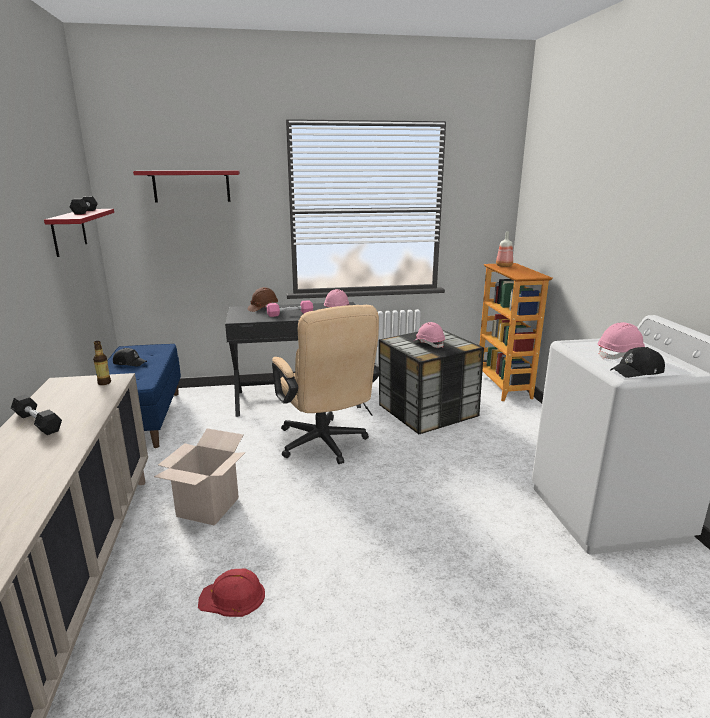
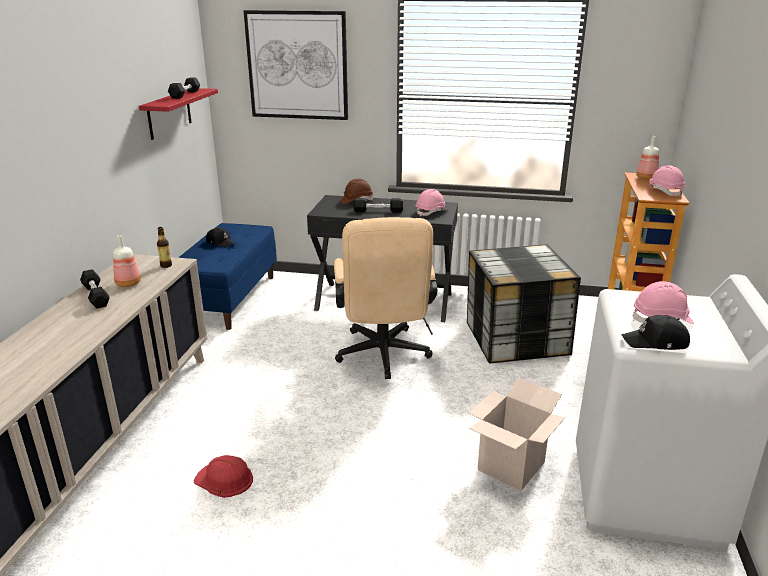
camera: 20 degrees right, 5 degrees up
red shelf [133,170,240,203] -> picture [244,10,348,120]
cardboard box [154,428,246,526] -> cardboard box moved to [469,378,565,491]
pink dumbbell [267,300,313,317] -> black dumbbell [354,198,403,213]
pink hard hat [414,322,445,348] -> pink hard hat moved to [645,166,685,197]
none -> bottle [113,235,141,287]

